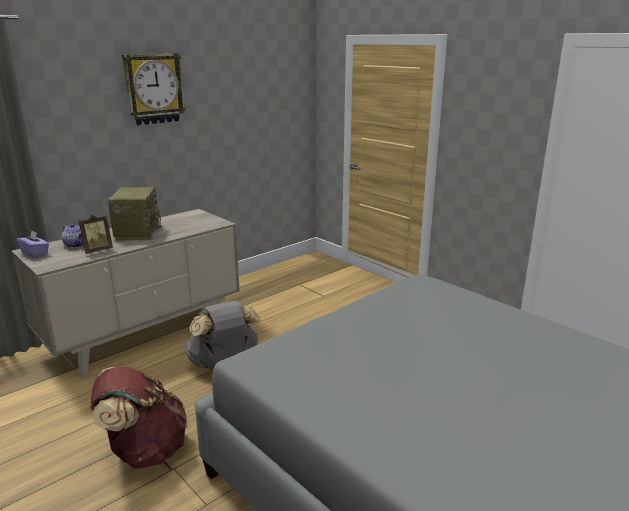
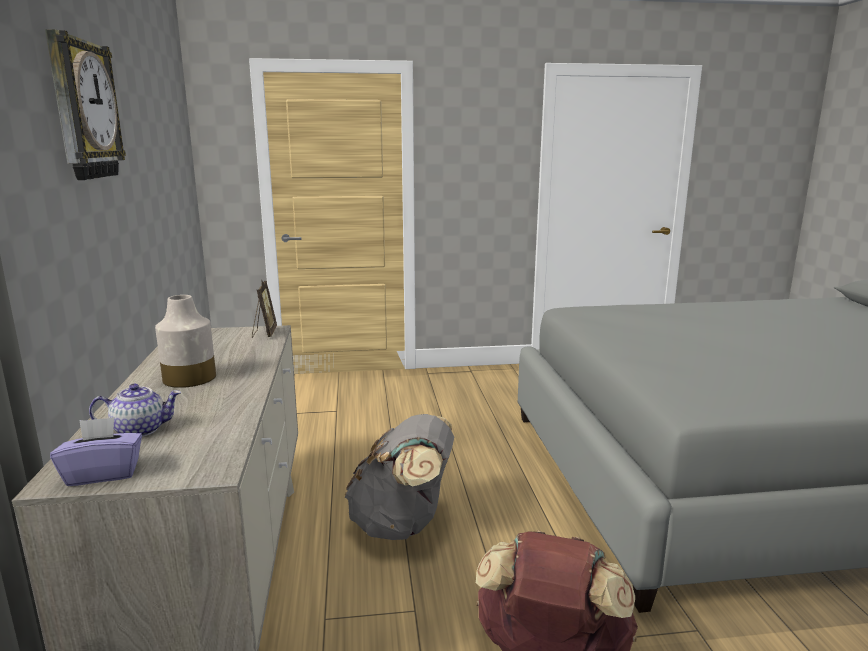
camera: 55 degrees left, 5 degrees down
picture frame [79,215,113,254] -> picture frame moved to [252,279,277,338]
radio [108,187,162,241] -> beige vase [155,295,216,388]

